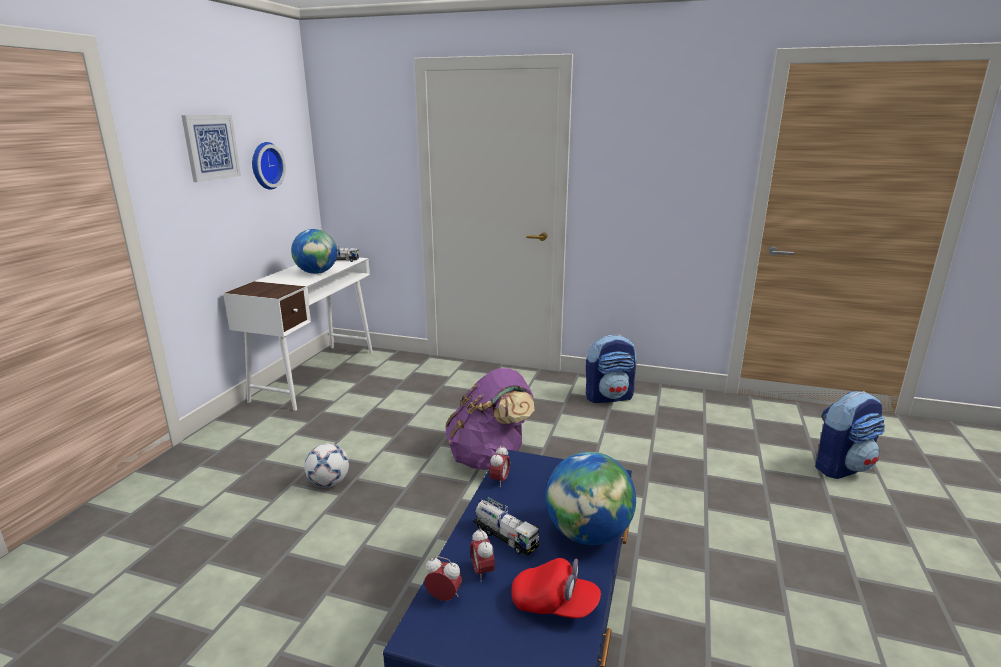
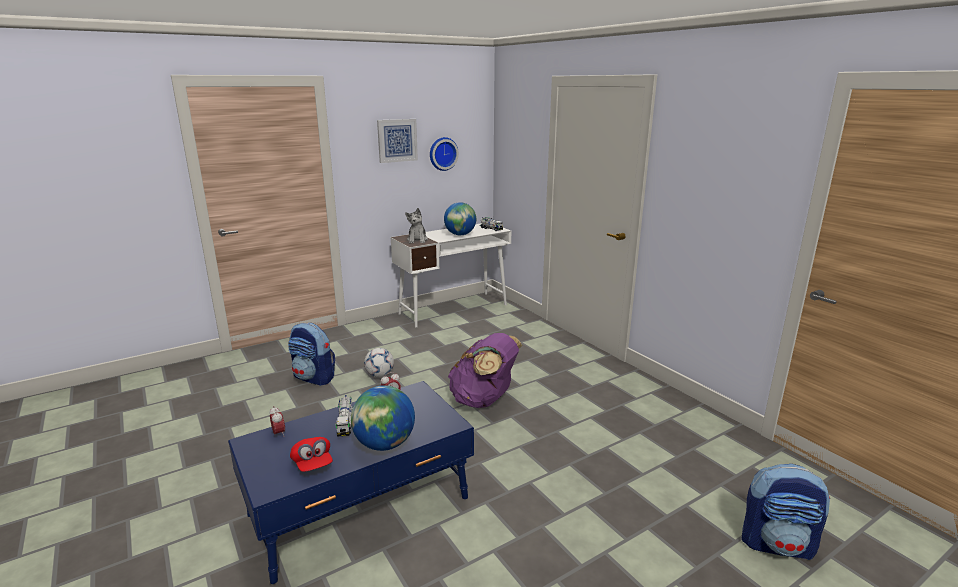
camera: 40 degrees right, 0 degrees up
alarm clock [470,529,495,582] -> none
backpack [586,334,636,403] -> backpack moved to [288,323,335,386]
none -> plush toy [405,208,428,243]

